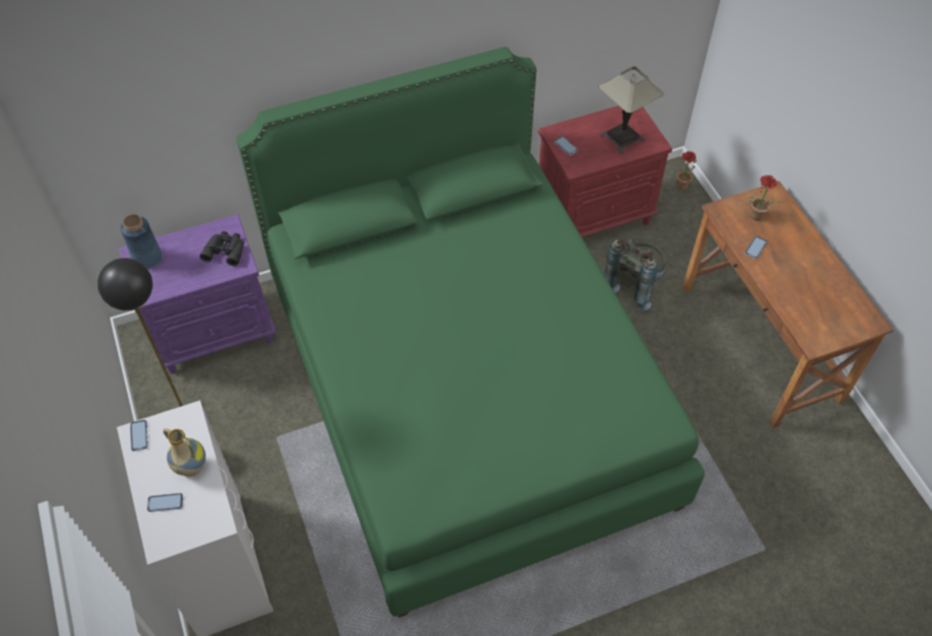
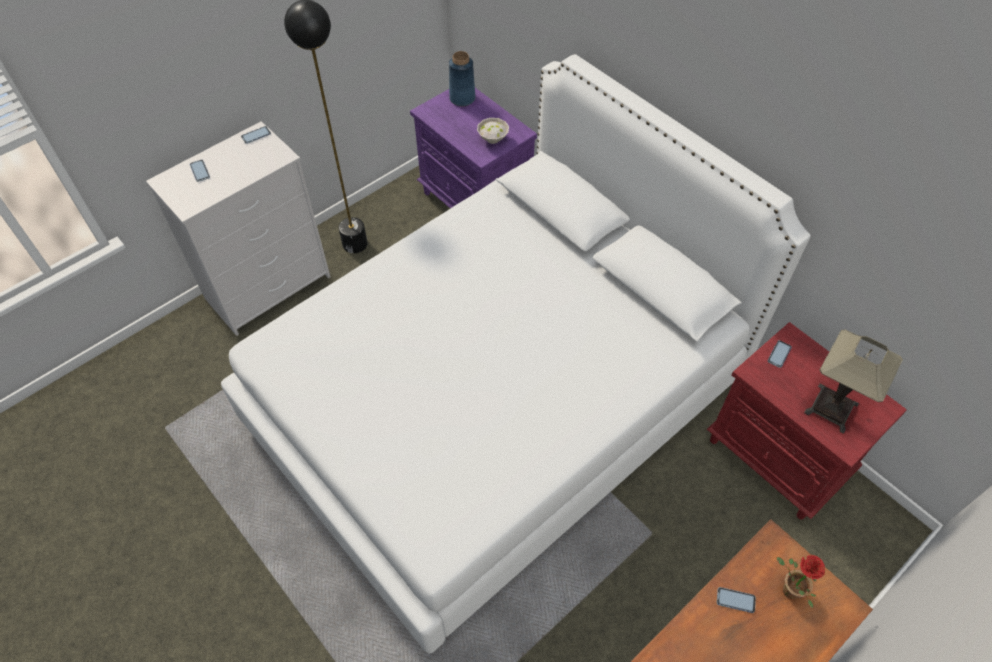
camera: 70 degrees right, 0 degrees up
vase [163,428,206,477] -> none
black binoculars [200,231,244,266] -> white bowl [477,118,509,144]
green bed [236,47,705,617] -> white bed [221,54,811,654]
grey backpack [604,239,667,311] -> none
potted plant [670,151,697,190] -> none

